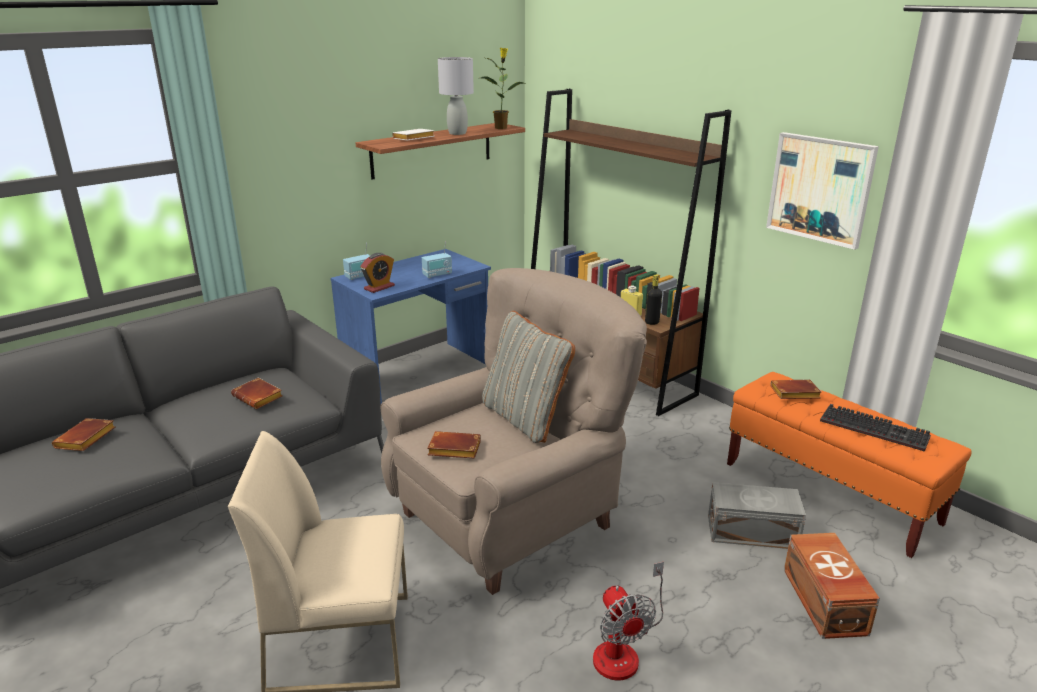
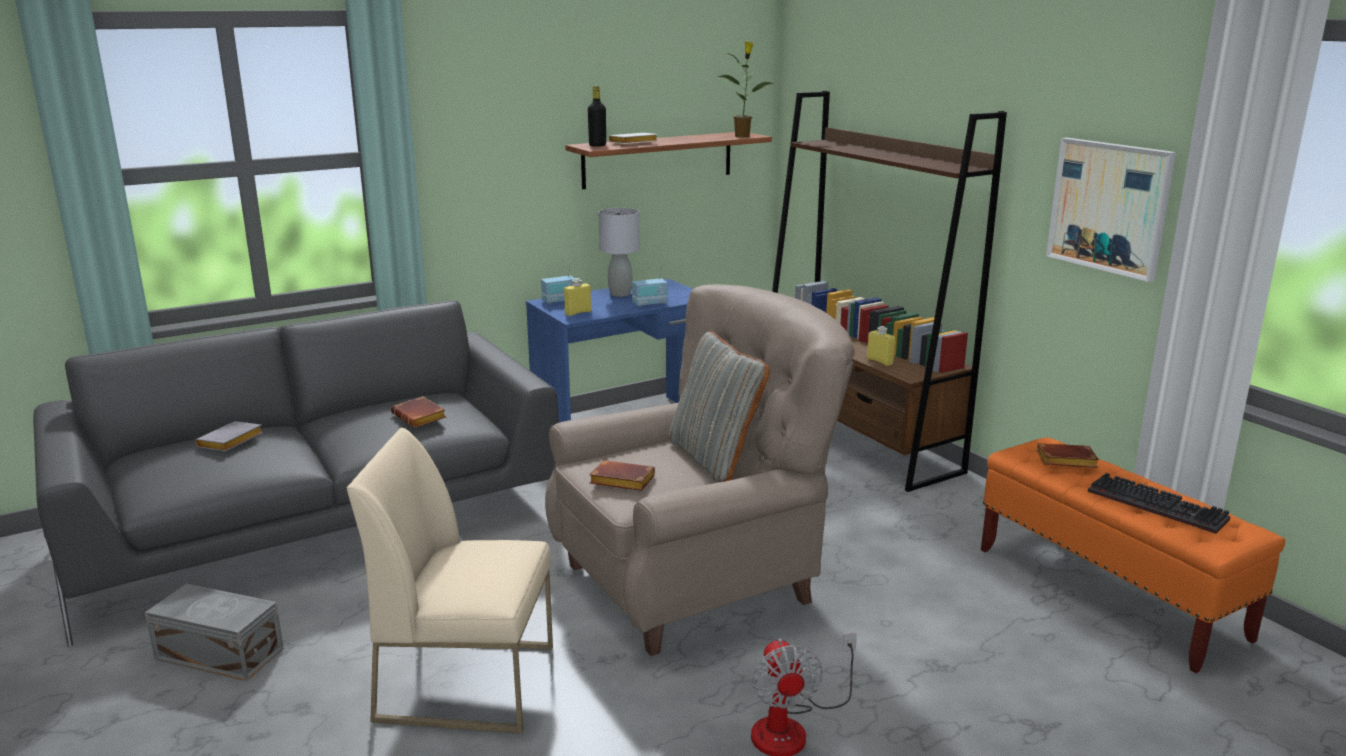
camera: 10 degrees right, 5 degrees down
brown book [52,418,115,451] -> grey book [195,421,263,452]
alarm clock [360,253,395,293] -> yellow bottle [564,278,591,316]
grey table lamp [438,57,474,135] -> grey table lamp moved to [598,208,640,297]
black bottle [645,275,662,325] -> black bottle moved to [588,86,606,147]
grey storage box [708,482,806,549] -> grey storage box moved to [145,584,284,681]
brown storage box [784,533,880,639] -> none

